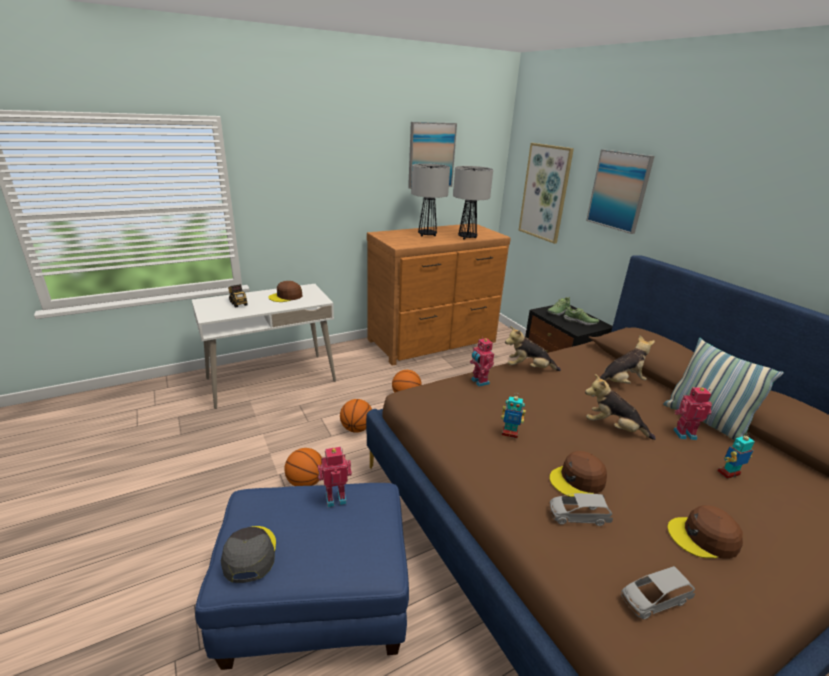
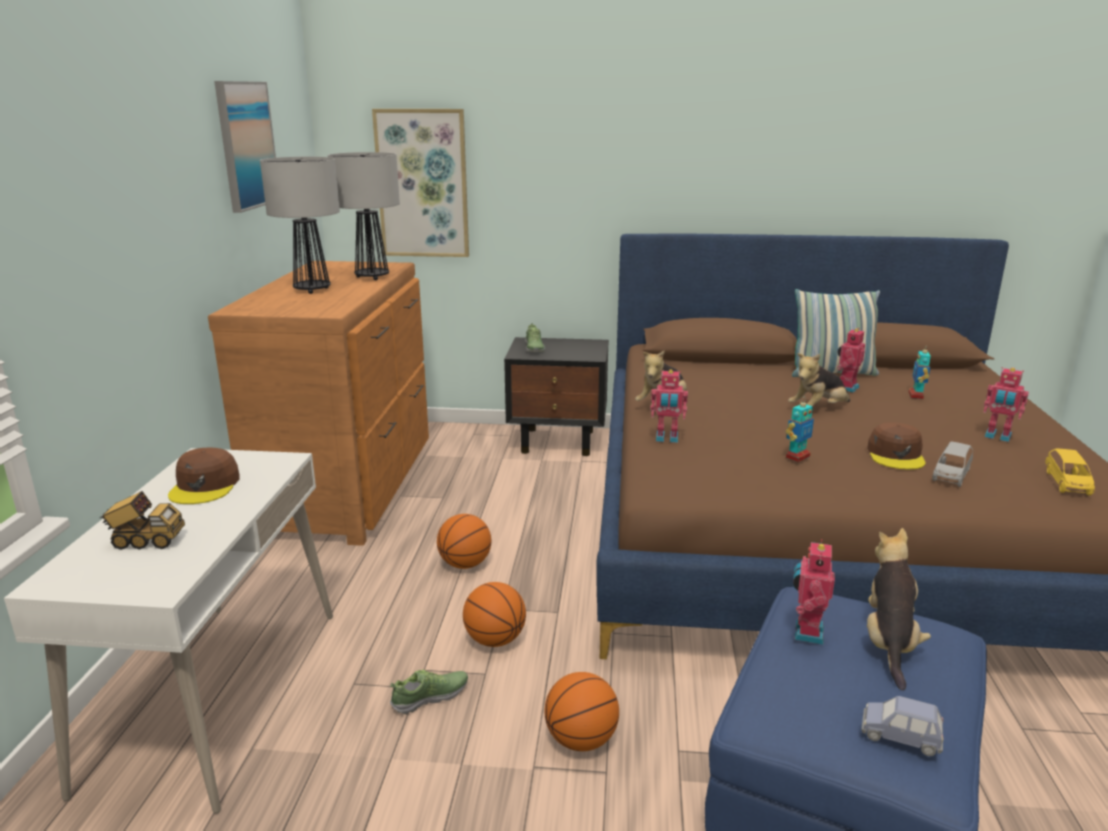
camera: 55 degrees left, 5 degrees down
grey cap [221,526,276,583] -> blue toy car [861,696,944,756]
shoe [564,306,599,325] -> shoe moved to [390,670,468,714]
picture [586,149,654,234] -> none
plush toy [600,335,655,384] -> plush toy moved to [867,528,931,690]
grey toy car [621,566,695,619] -> yellow toy car [1045,448,1095,496]
brown cap [667,505,743,559] -> toy robot [984,367,1029,442]

